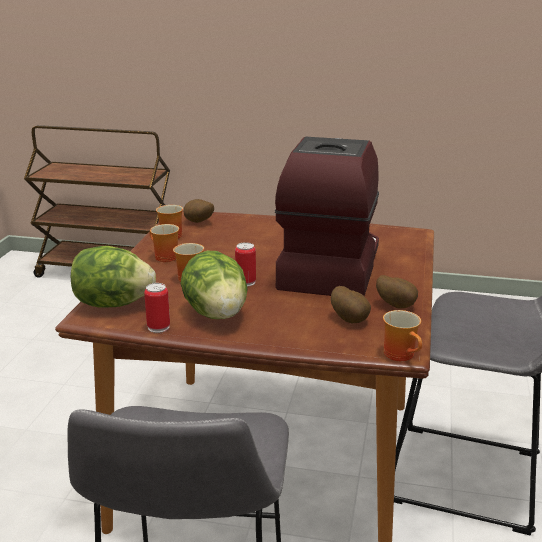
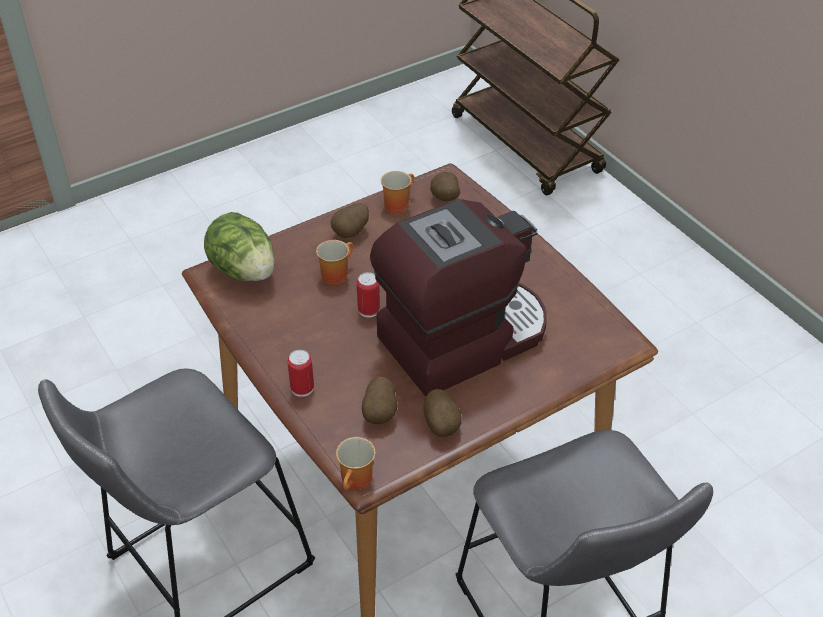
camera: 45 degrees right, 20 degrees up
can [144,283,170,333] -> can moved to [287,350,314,397]
mug [149,224,179,262] -> potato [330,203,369,238]
lettuce [181,251,248,319] -> none

